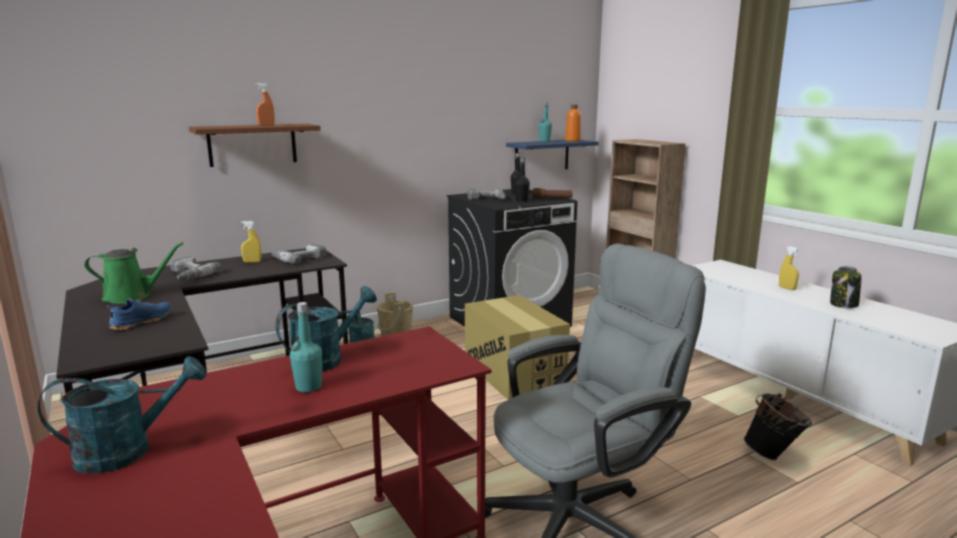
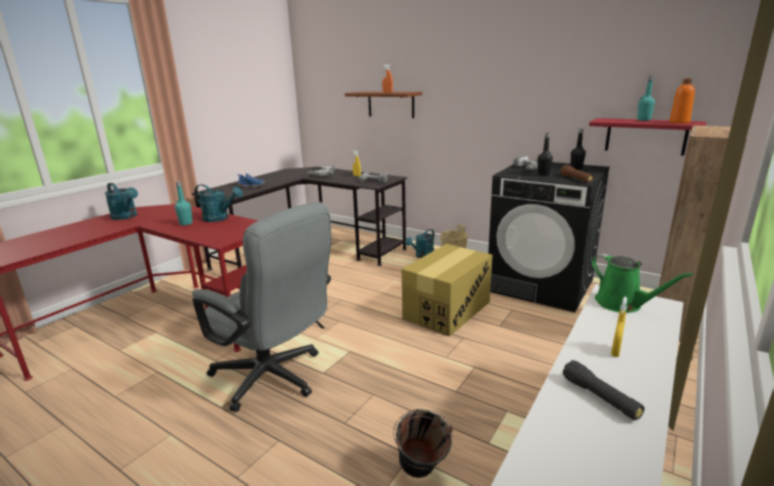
camera: 65 degrees right, 5 degrees up
green watering can [84,242,183,304] -> green watering can moved to [591,254,694,313]
blue shelf [506,140,599,169] -> red shelf [589,118,706,156]
jar [830,266,862,308] -> black flashlight [563,360,644,420]

